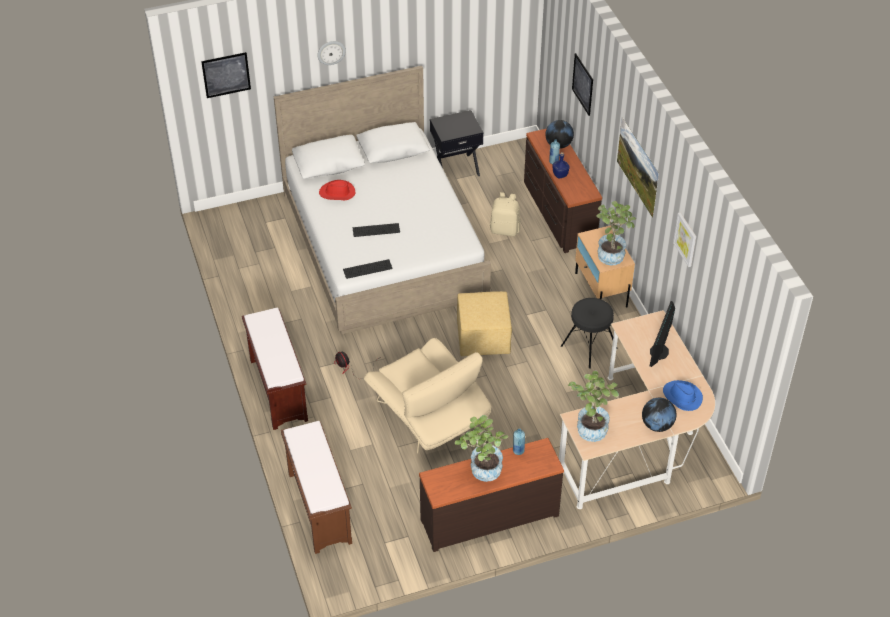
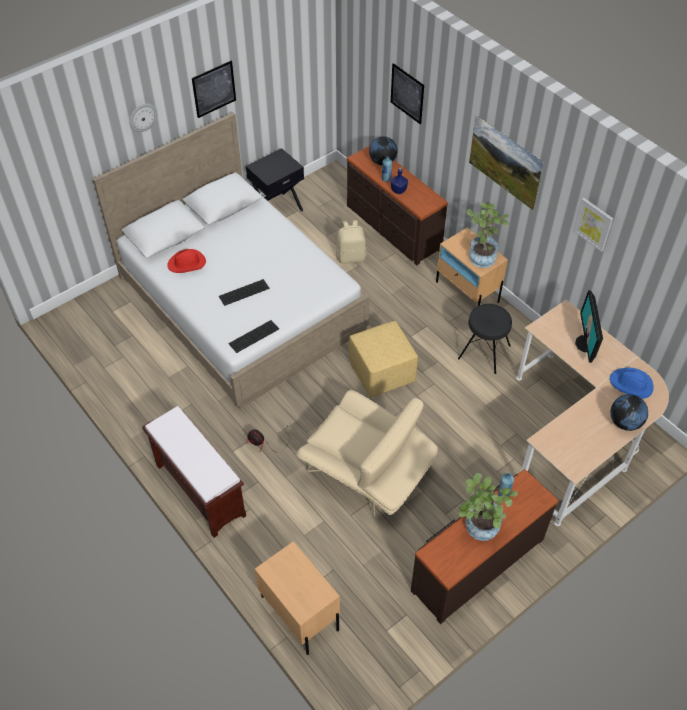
camera: 20 degrees left, 5 degrees up
picture [201,52,251,98] -> picture moved to [192,61,236,118]
brown bench [281,421,352,554] -> beige nightstand [255,541,340,655]
potted plant [568,371,619,442] -> none

